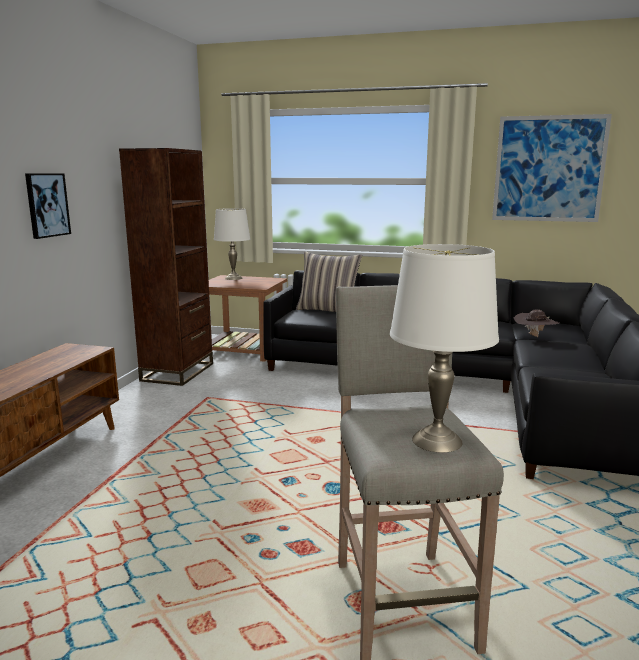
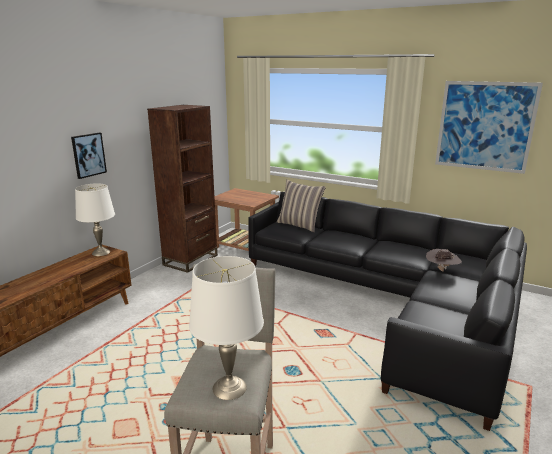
camera: 15 degrees right, 5 degrees up
white table lamp [214,208,250,280] -> white table lamp moved to [75,183,115,256]

